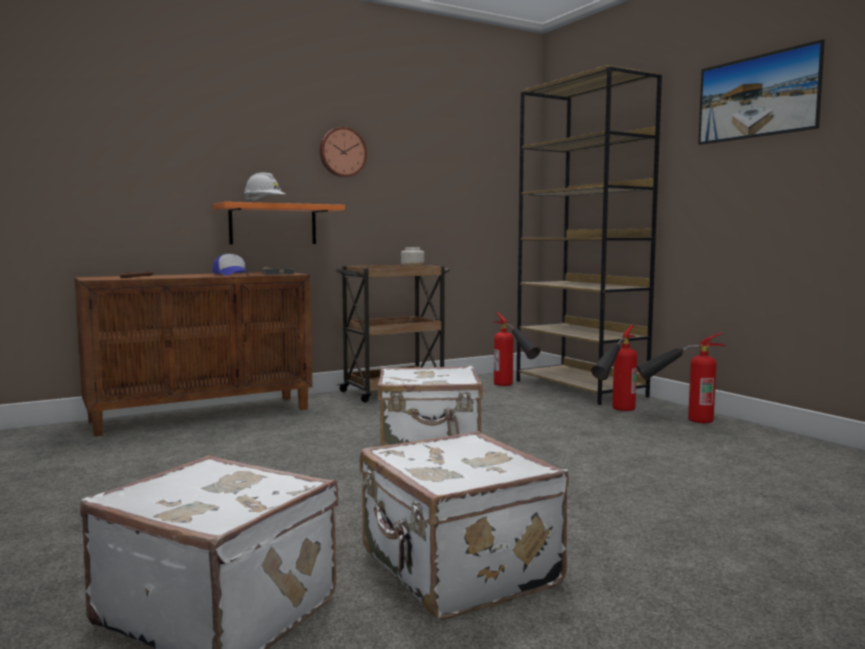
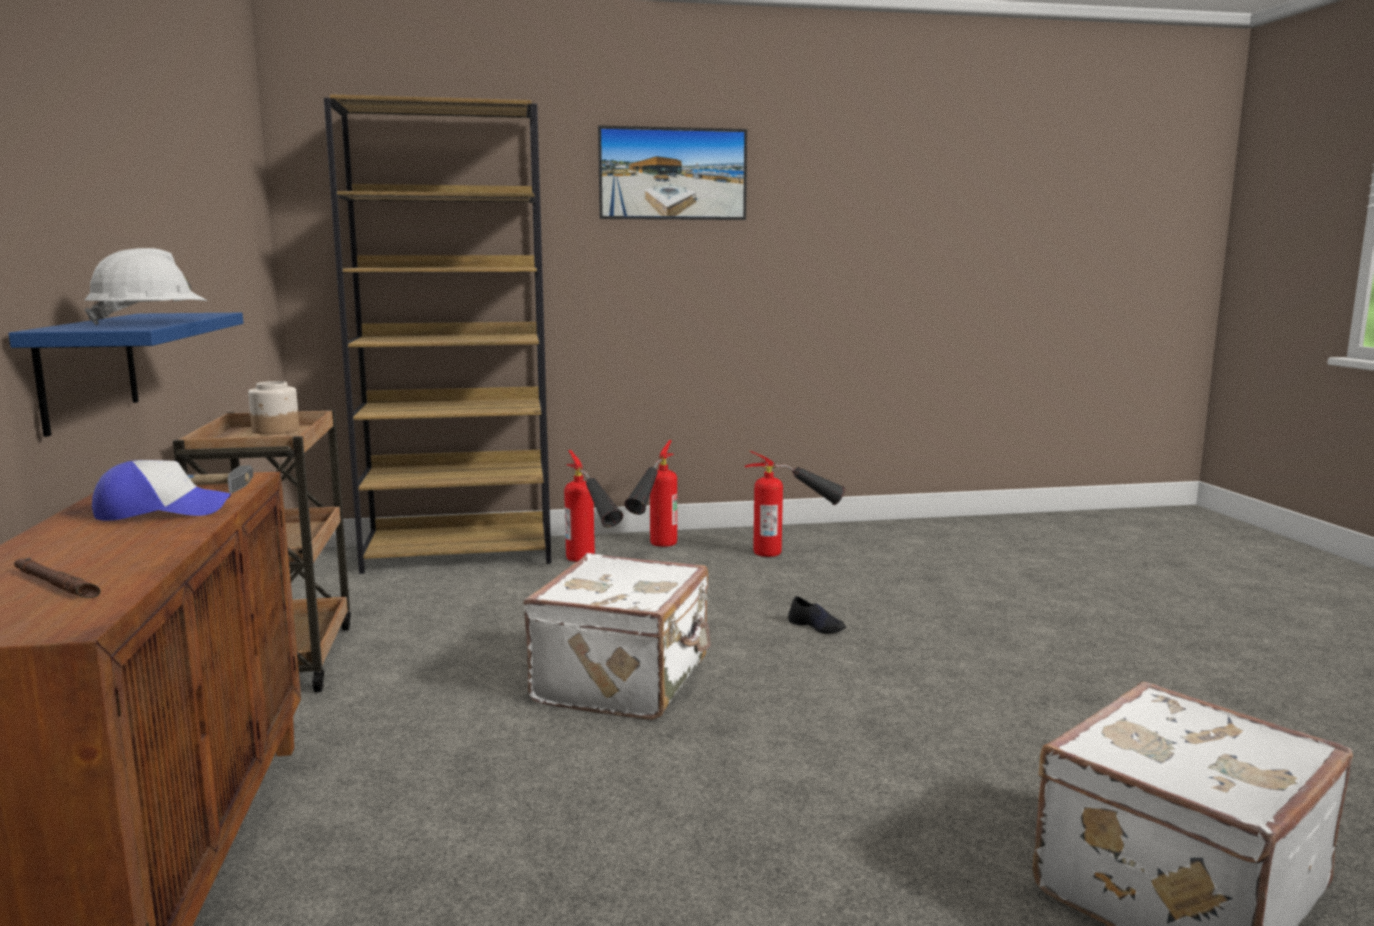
camera: 70 degrees left, 5 degrees up
orange shelf [213,202,345,244] -> blue shelf [8,313,243,437]
wall clock [320,127,367,177] -> none
white suitcase [360,431,569,620] -> none
fire extinguisher [494,312,540,386] -> fire extinguisher moved to [744,451,845,557]
none -> black shoe [788,596,846,634]

